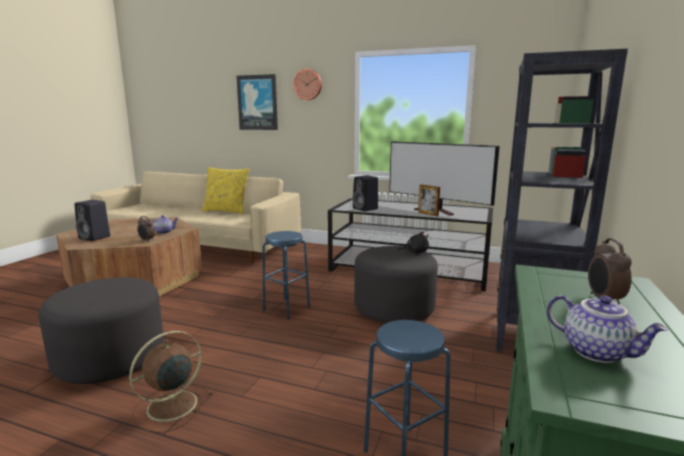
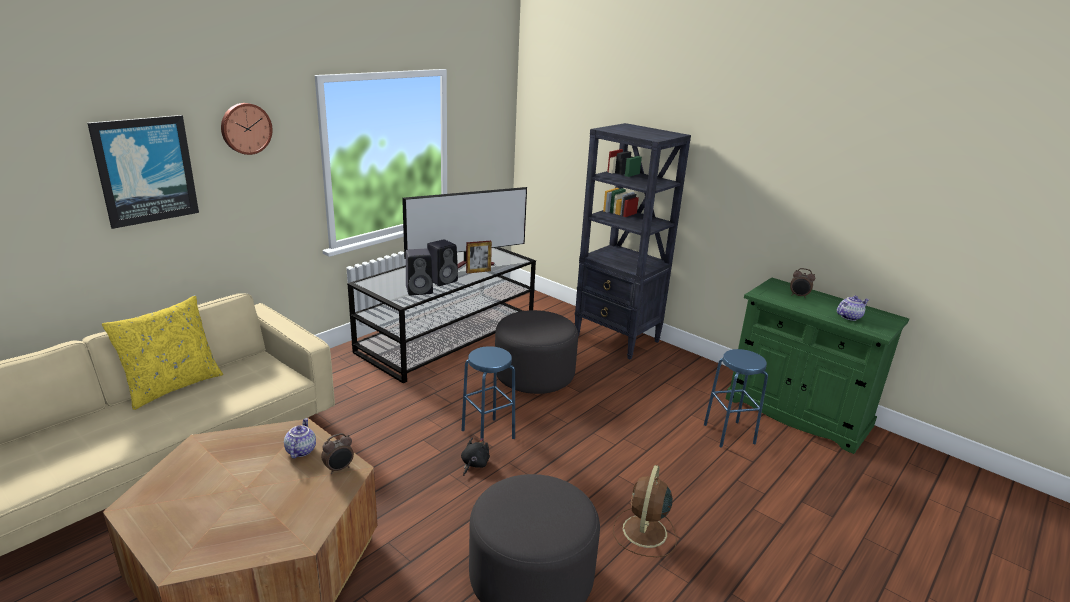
camera: 70 degrees left, 10 degrees up
black speaker [75,200,110,241] -> black speaker moved to [427,239,458,286]
brown fan [129,331,212,433] -> brown fan turned 45 degrees clockwise [613,465,677,557]
black plush toy [397,232,429,253] -> black plush toy moved to [461,437,490,476]

